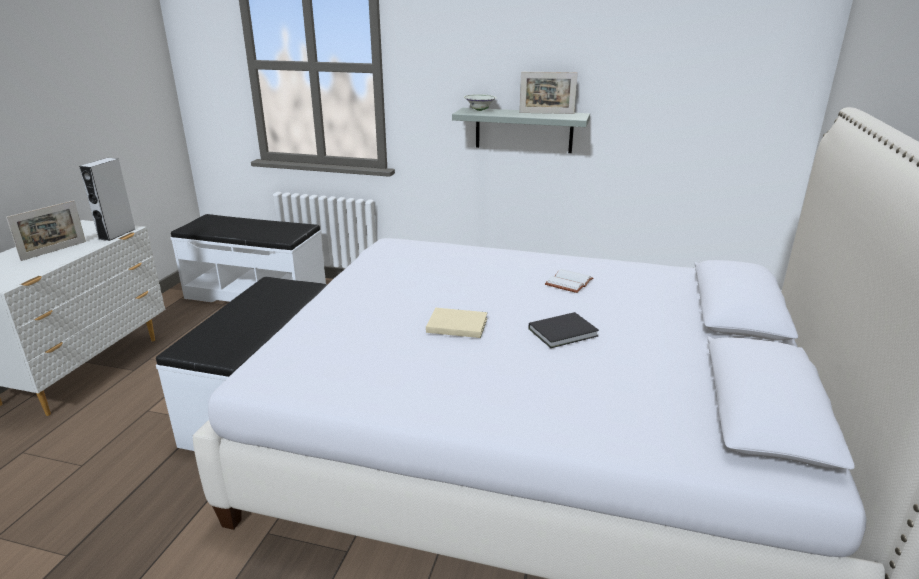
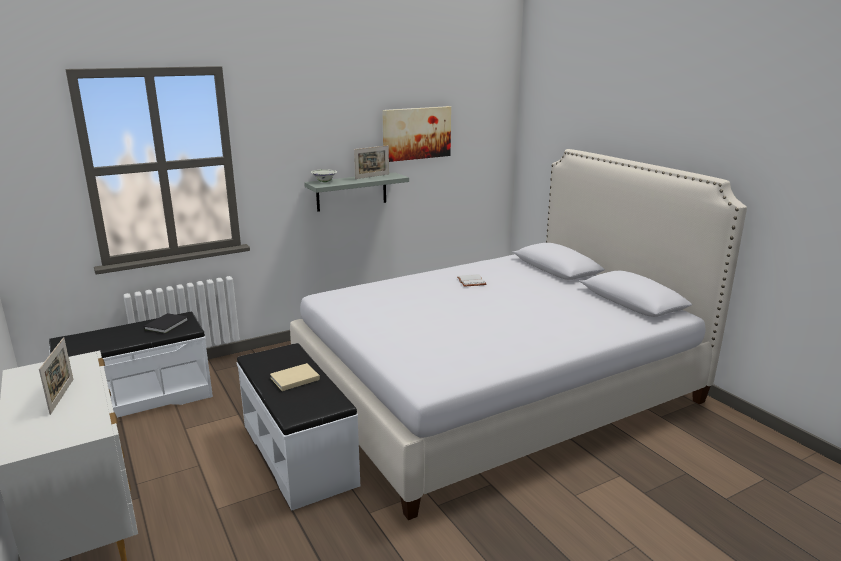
camera: 45 degrees left, 5 degrees down
grey speaker [79,158,135,241] -> none
beige book [426,308,487,338] -> beige book moved to [270,363,320,391]
black book [529,312,599,348] -> black book moved to [144,313,188,334]
none -> picture [382,106,451,162]

